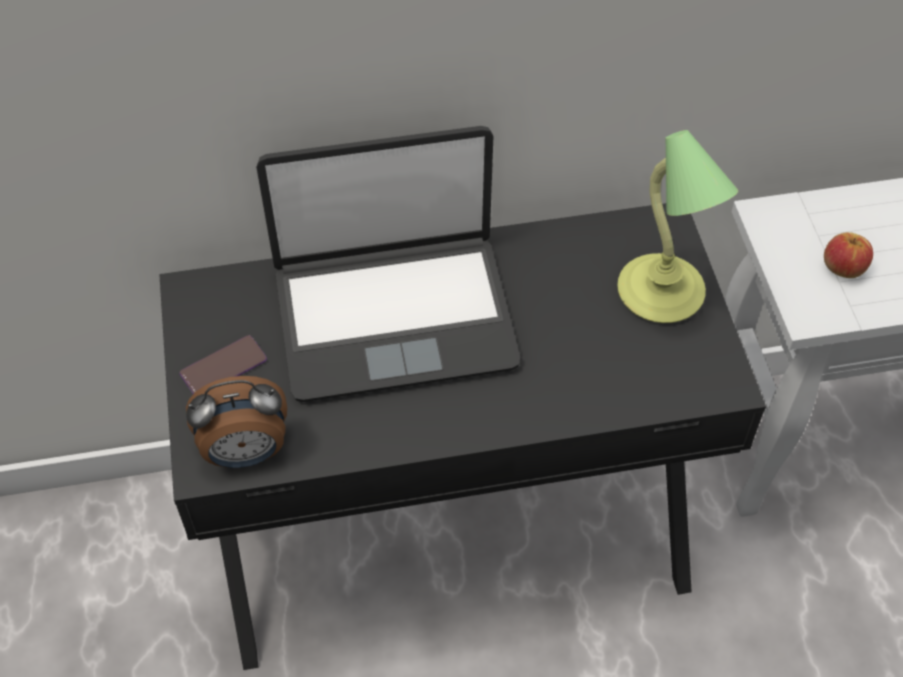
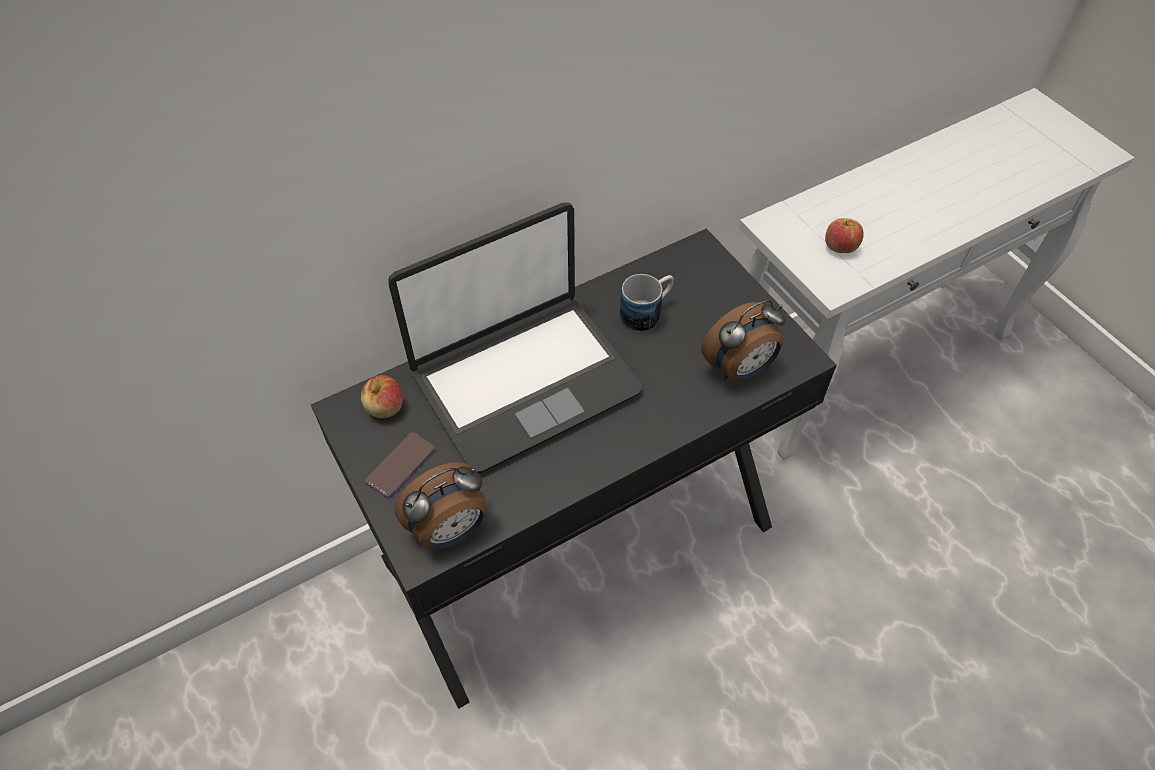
camera: 20 degrees left, 0 degrees up
table lamp [617,130,738,323] -> none
none -> apple [361,375,403,418]
none -> mug [620,274,674,332]
none -> alarm clock [702,300,786,381]

